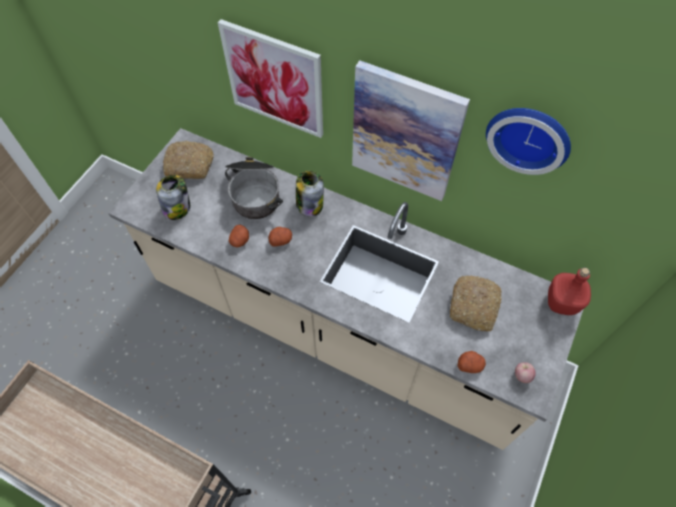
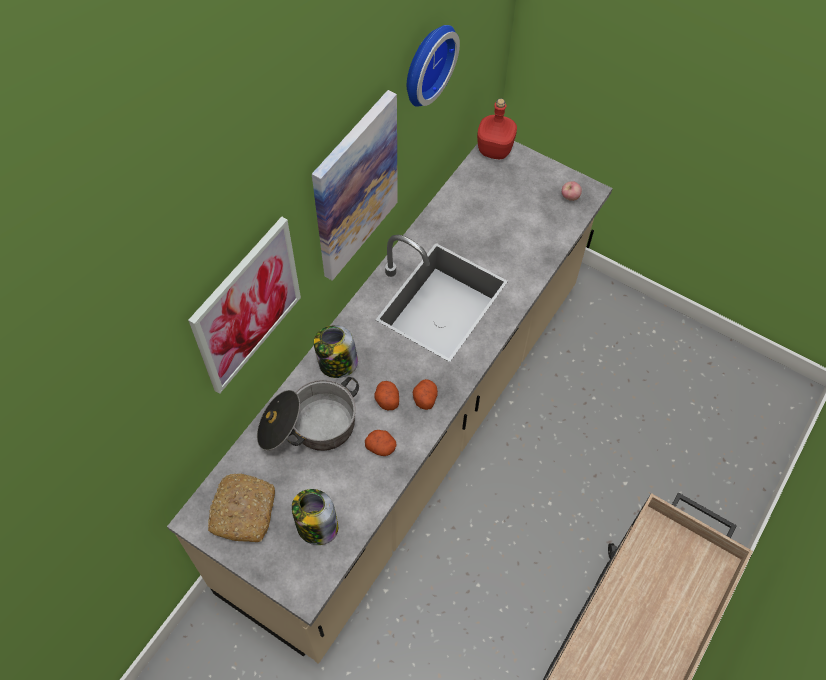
camera: 85 degrees left, 0 degrees up
bread [450,276,502,332] -> none
potato [457,351,486,373] -> potato moved to [413,379,438,410]

